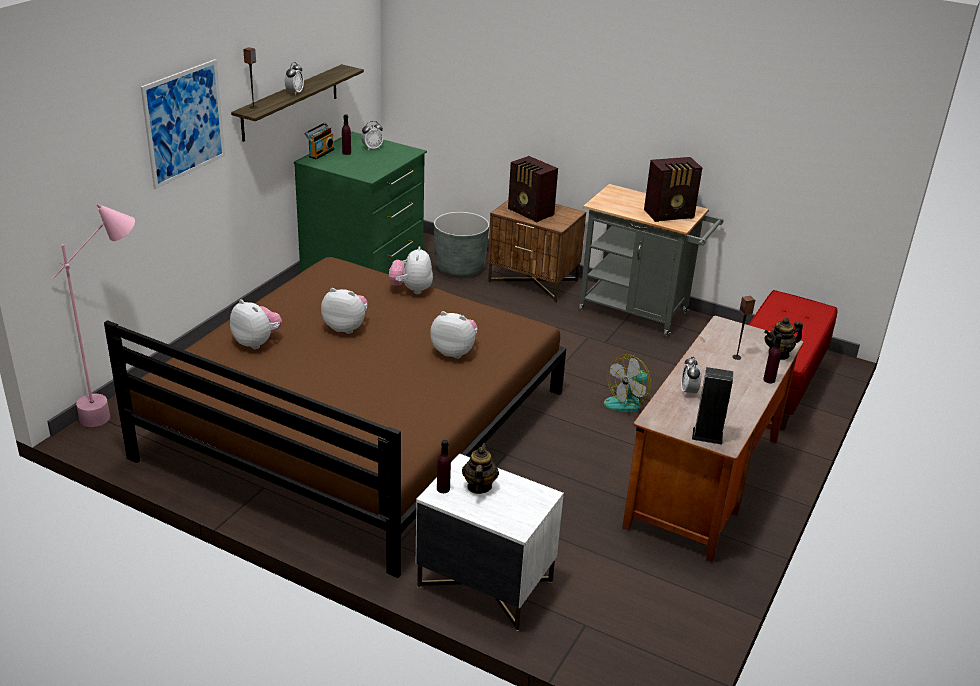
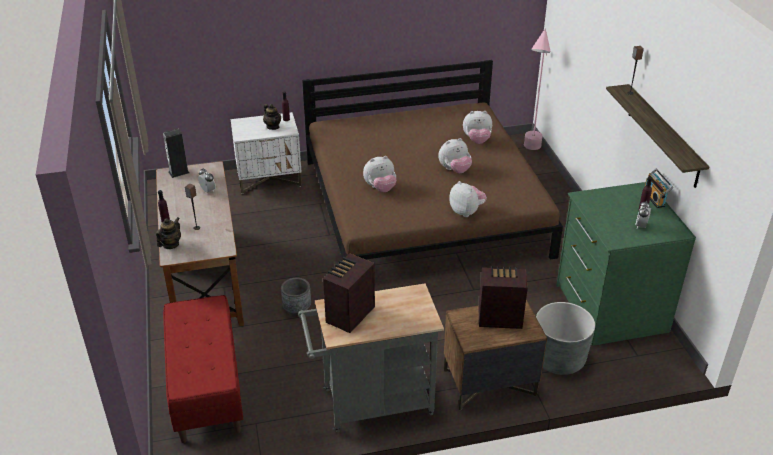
camera: 140 degrees right, 5 degrees up
picture [141,59,225,189] -> none
alarm clock [285,62,304,96] -> none
fan [603,354,652,412] -> grey planter [281,278,311,316]

